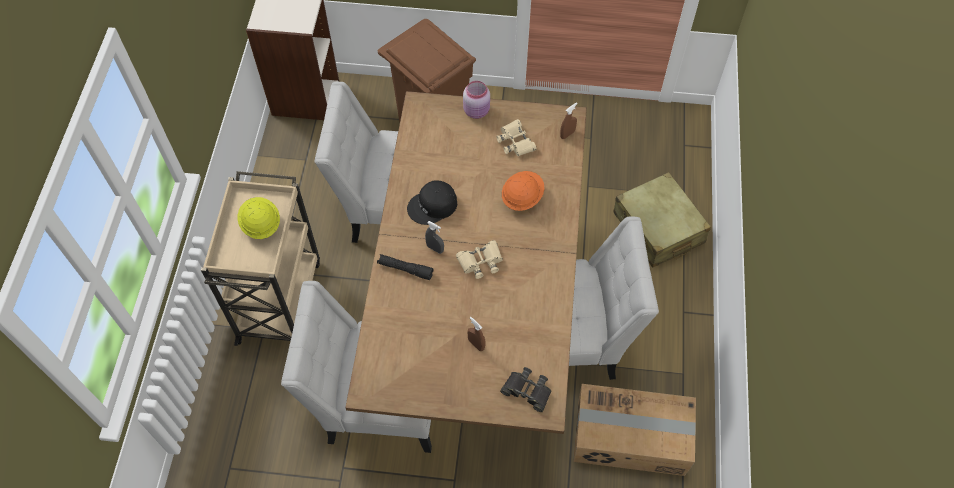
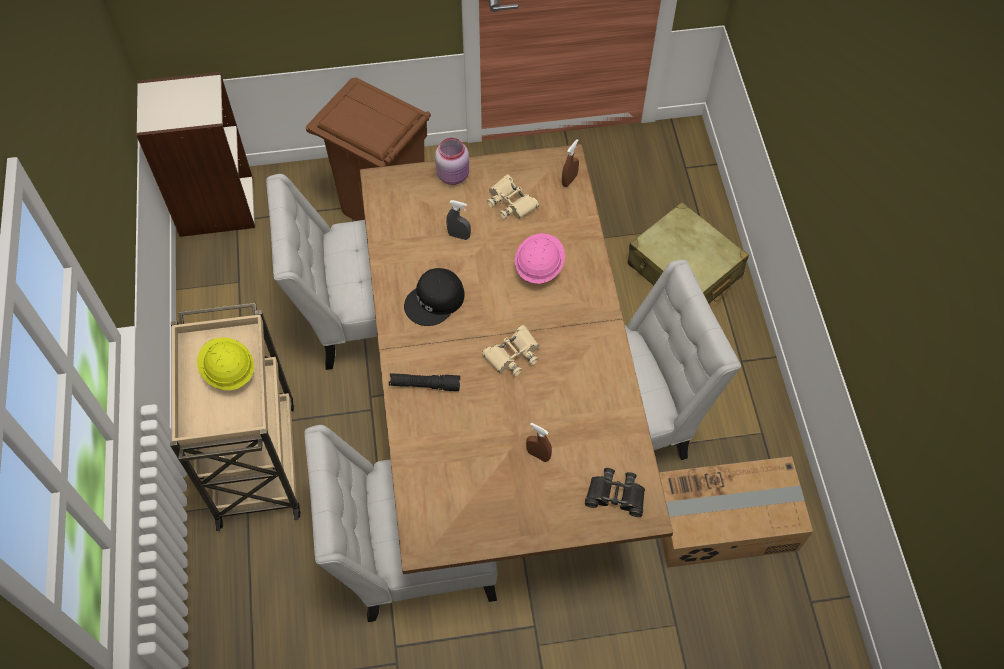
camera: 15 degrees left, 0 degrees up
grey spray bottle [425,221,444,254] -> grey spray bottle moved to [446,200,471,240]
orange hard hat [502,171,544,211] -> pink hard hat [515,233,565,284]

